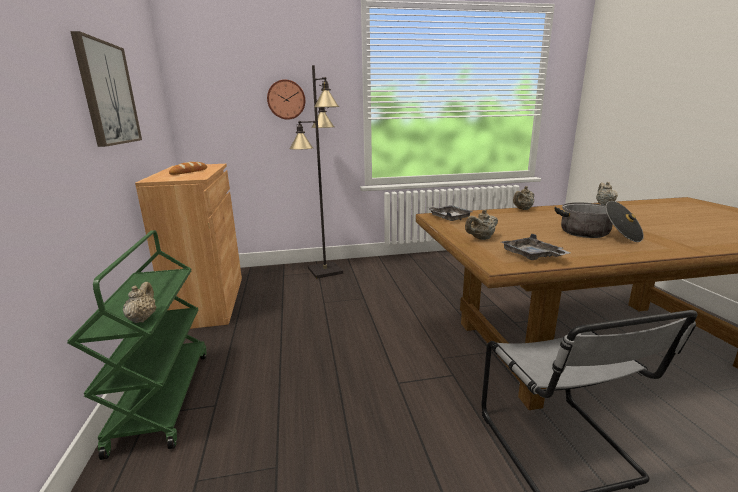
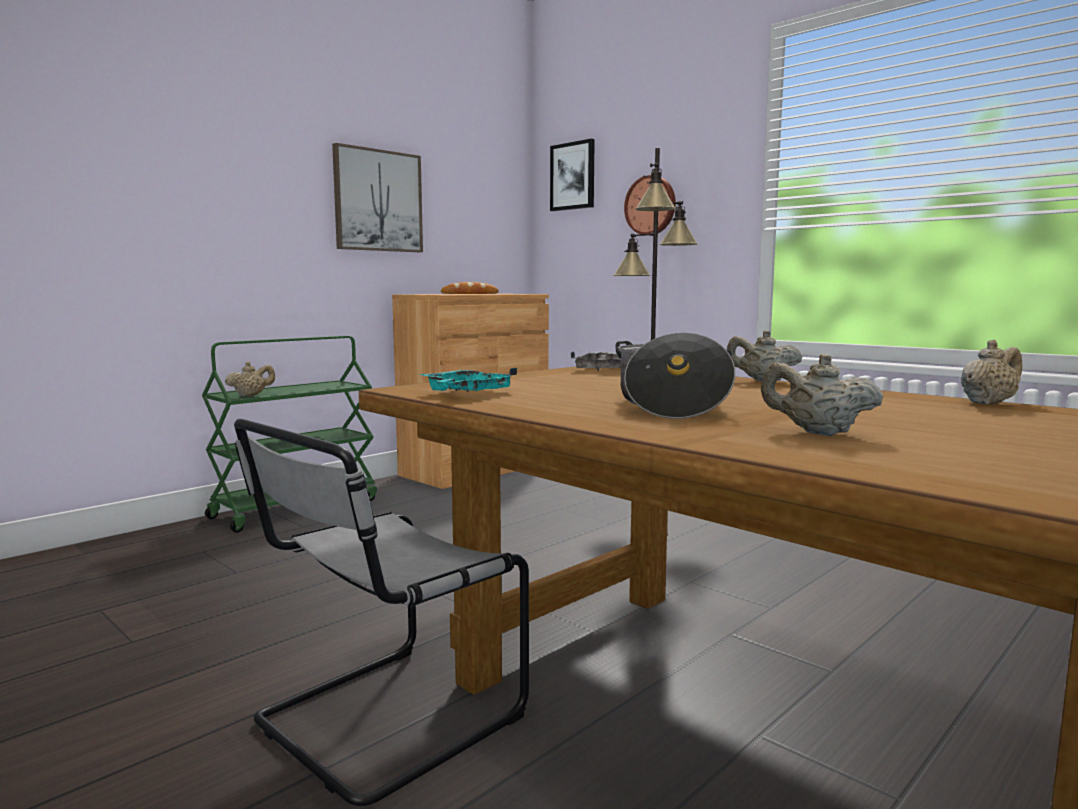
camera: 55 degrees right, 10 degrees down
beige teapot [465,209,498,240] -> beige teapot moved to [761,353,884,436]
grey tray [501,233,570,260] -> turquoise tray [419,368,517,392]
none -> picture [550,139,595,211]

